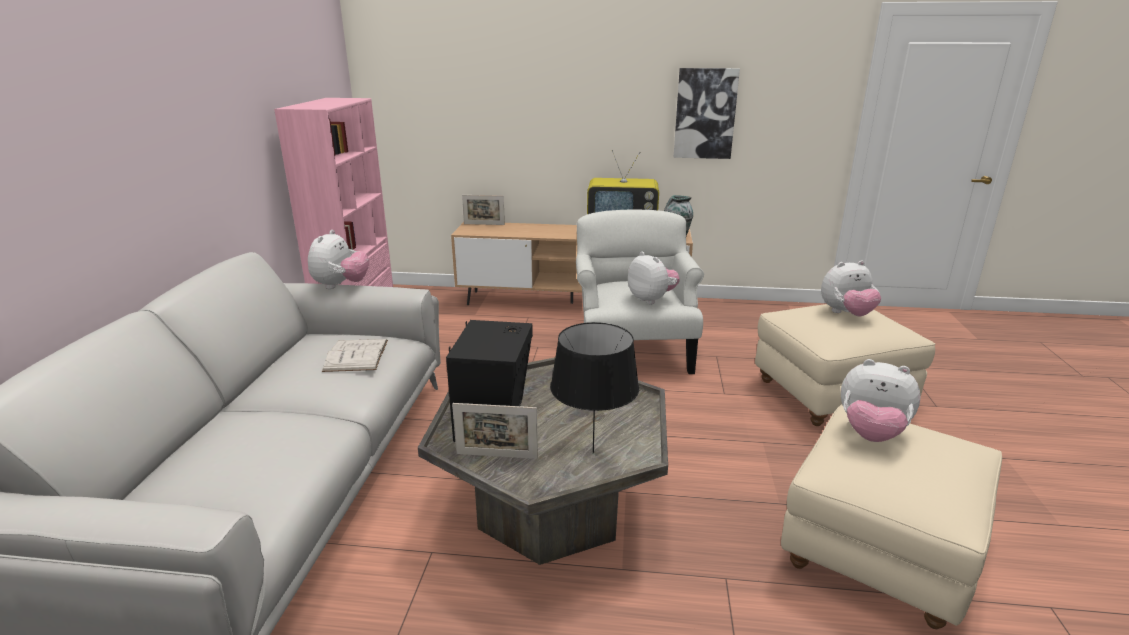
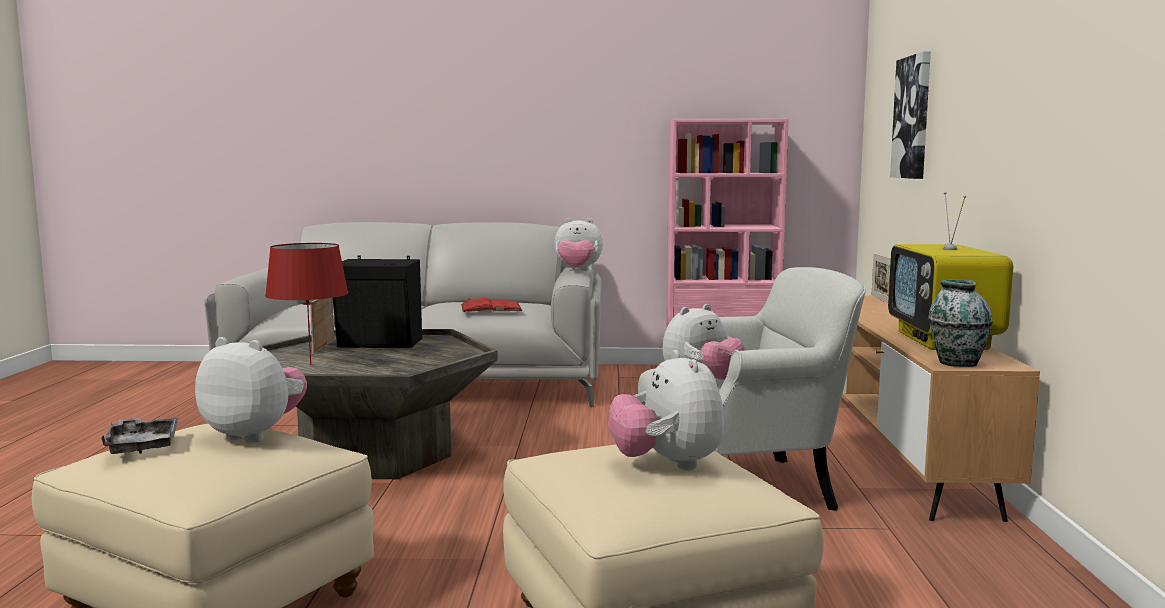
camera: 85 degrees right, 15 degrees down
white book [322,339,388,372] -> red book [461,297,522,312]
black table lamp [550,322,639,454] -> red table lamp [265,243,348,365]
picture [674,68,740,159] -> picture moved to [890,51,931,179]
plush toy [841,359,921,442] -> plush toy turned 90 degrees clockwise [195,337,307,443]
none -> grey tray [101,417,178,454]

